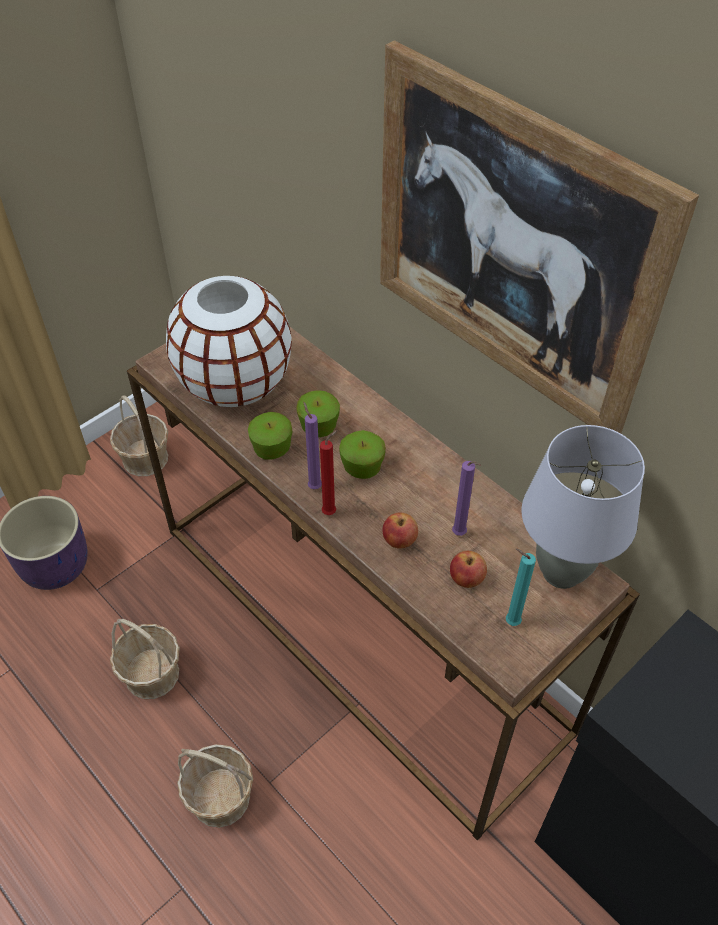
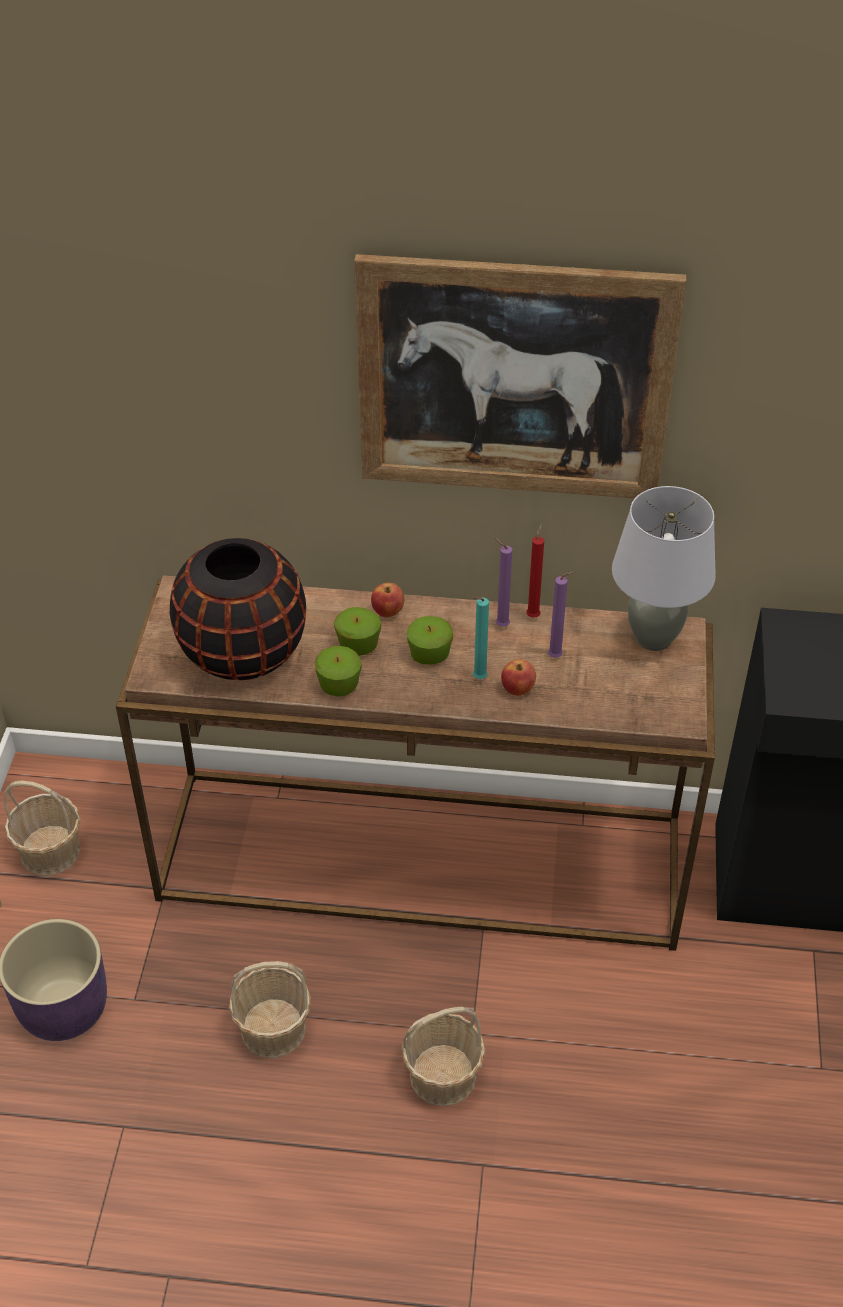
camera: 40 degrees left, 5 degrees down
white vase [166,276,292,407] -> black vase [170,538,306,680]
purple candle [303,402,322,489] -> purple candle moved to [495,538,512,627]
red candle [320,430,337,515] -> red candle moved to [526,523,544,618]
apple [450,551,487,588] -> apple moved to [371,583,404,618]
turquoise candle [506,548,536,626] -> turquoise candle moved to [472,596,489,679]

